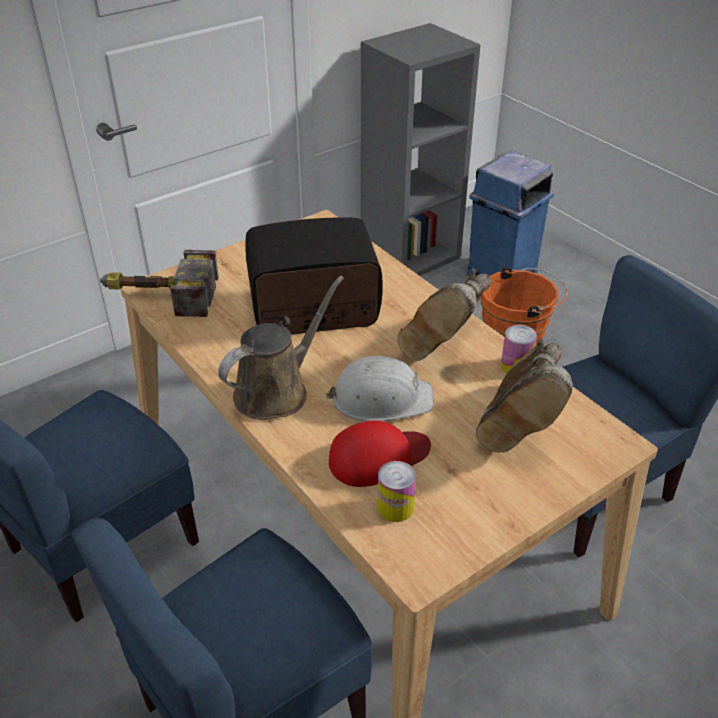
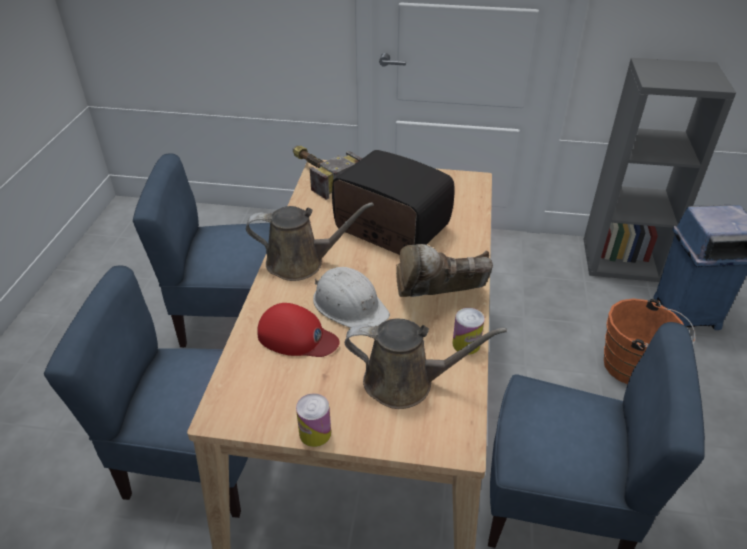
camera: 45 degrees right, 0 degrees up
can [377,461,416,522] -> can moved to [296,393,331,447]
brown boot [476,339,573,453] -> brown watering can [345,319,507,409]

